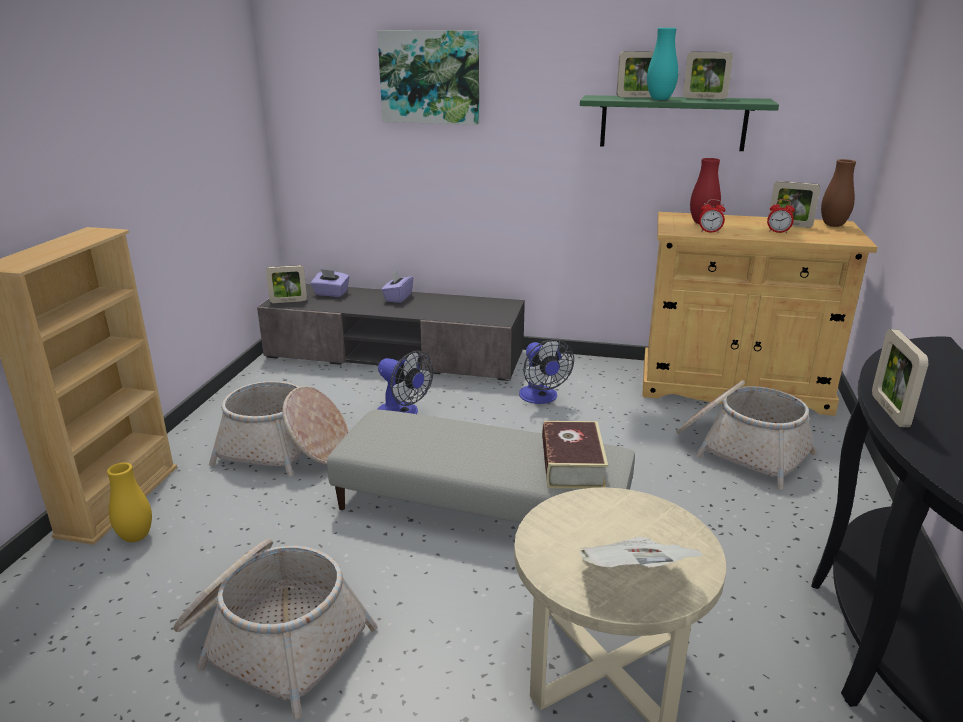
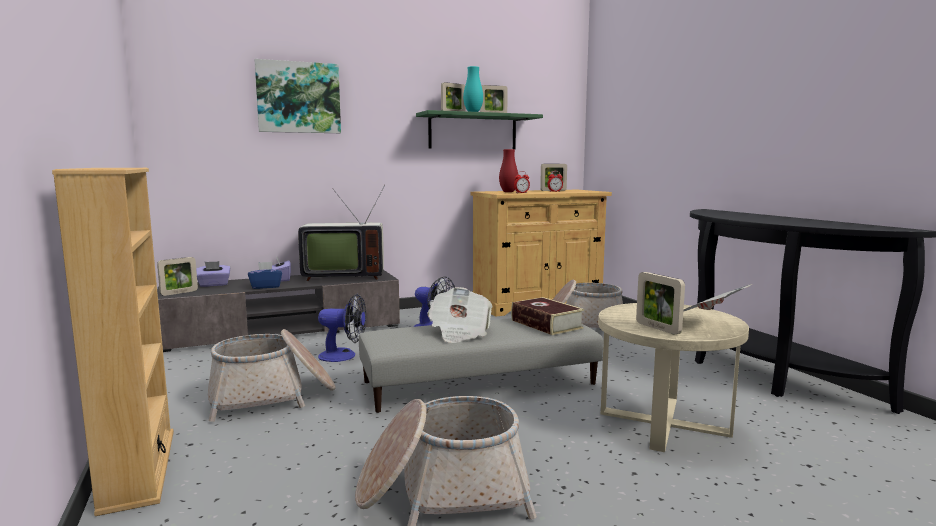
camera: 35 degrees left, 15 degrees down
yellow vase [107,462,152,542] -> none
brown vase [821,159,856,227] -> none
picture frame [872,329,929,427] -> picture frame moved to [636,272,685,335]
none -> blue tissue box [248,262,282,289]
none -> television [298,185,385,281]
none -> newspaper [427,287,493,343]

